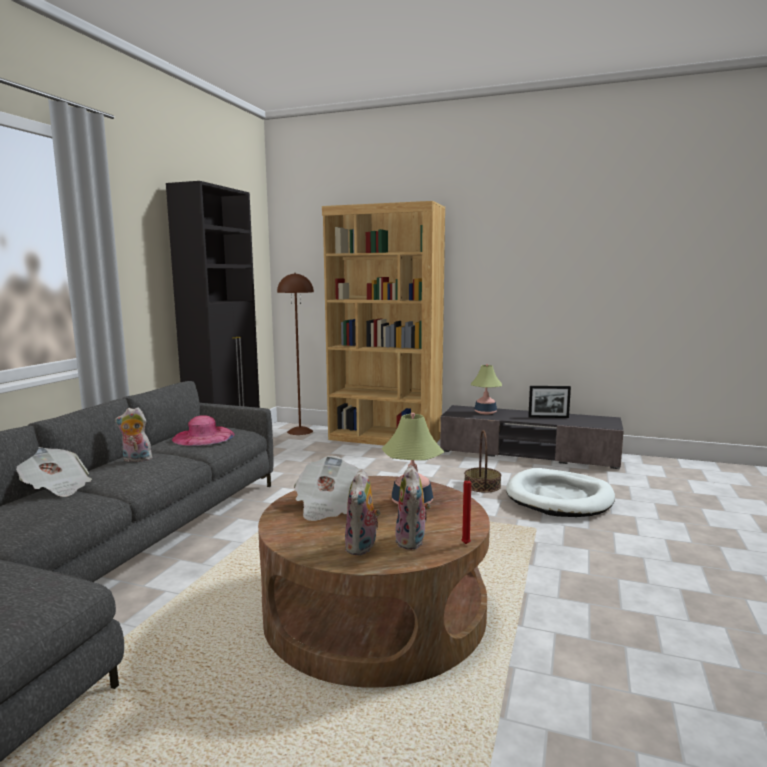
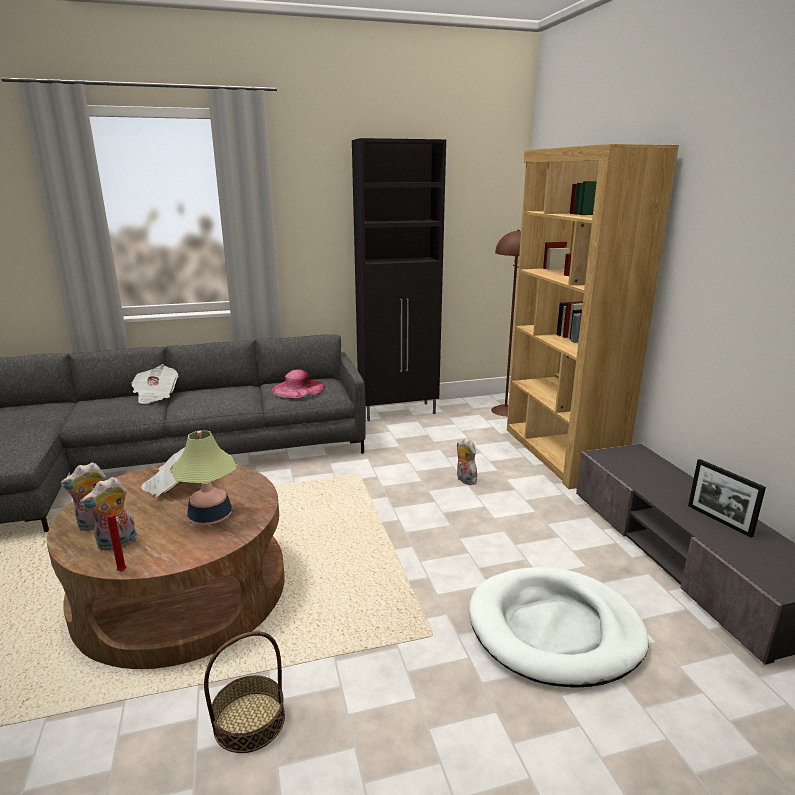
camera: 55 degrees right, 10 degrees up
plush toy [115,407,152,462] -> plush toy moved to [456,438,477,485]
basket [464,430,501,493] -> basket moved to [204,631,285,753]
table lamp [471,364,502,415] -> none

